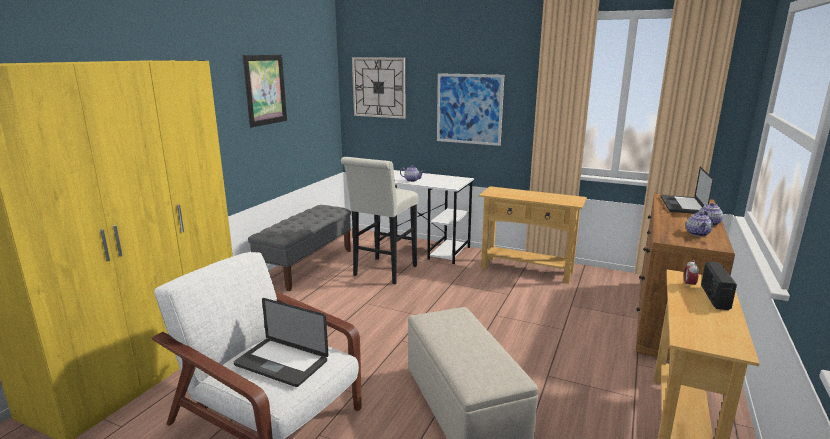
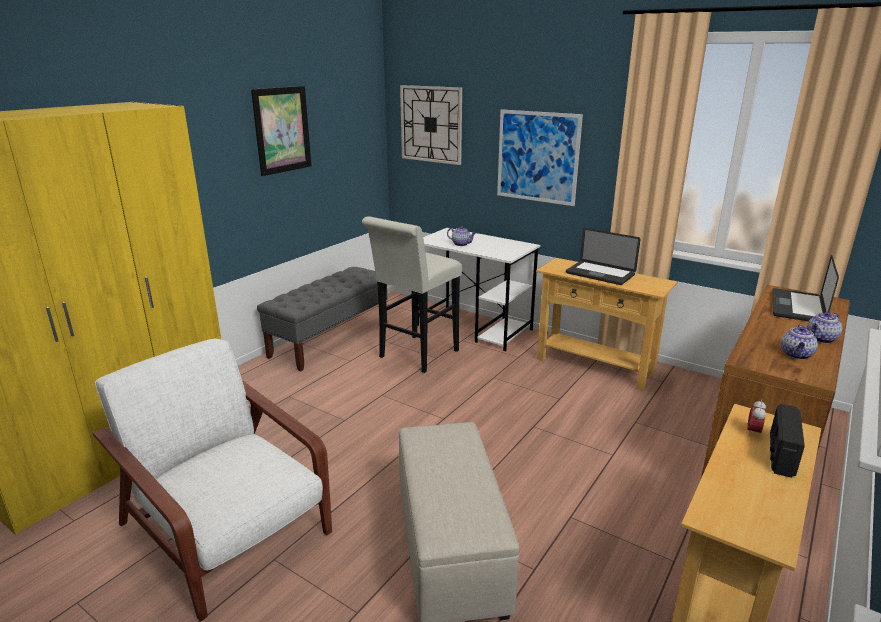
camera: 10 degrees right, 5 degrees up
laptop [234,298,328,387] -> laptop moved to [566,228,641,285]

